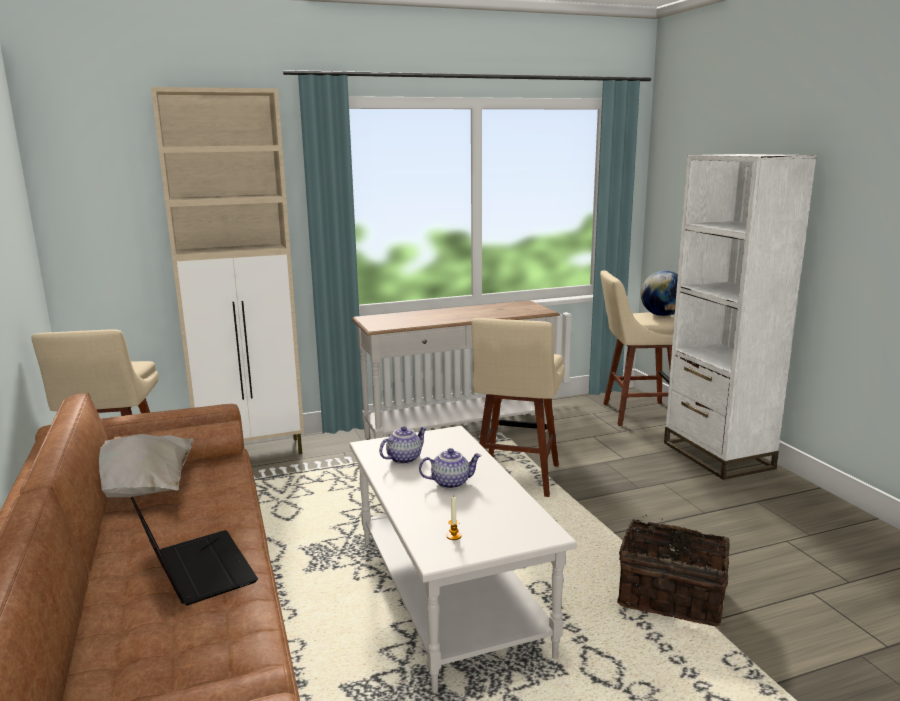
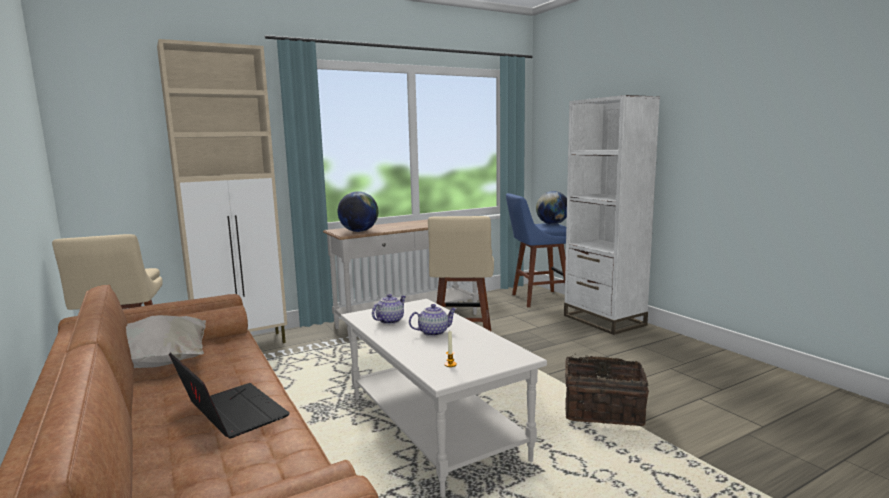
camera: 10 degrees left, 5 degrees down
beige stool [600,270,674,426] -> blue stool [506,193,566,307]
none -> globe [337,191,378,232]

